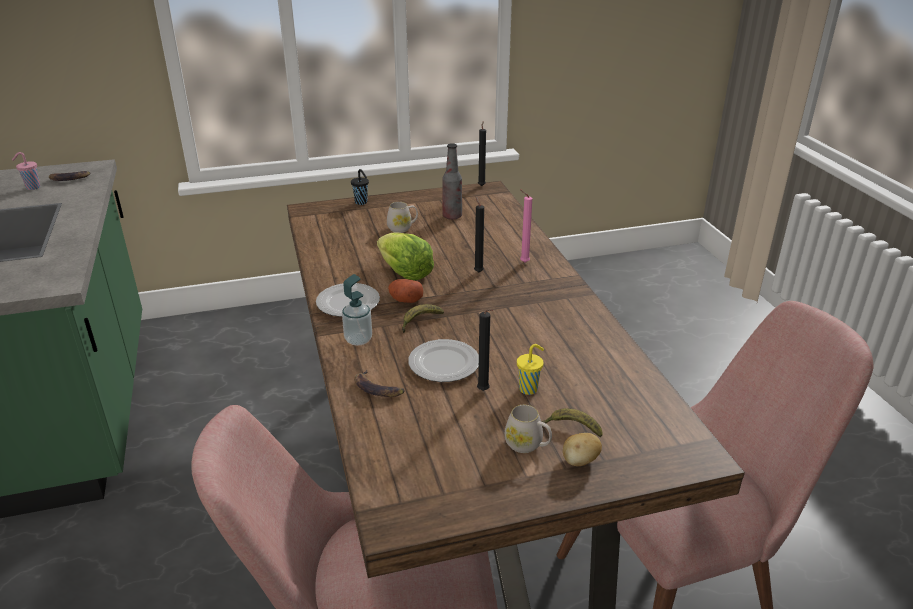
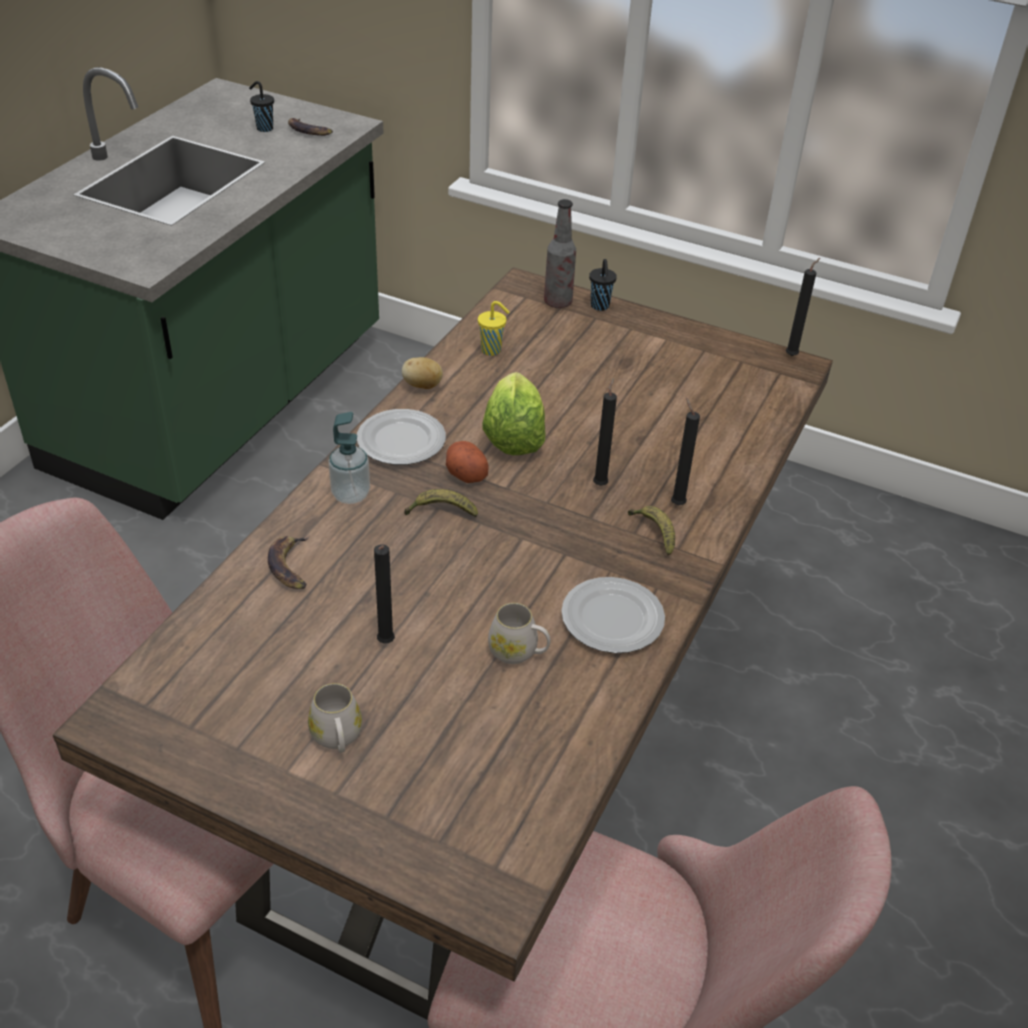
camera: 40 degrees right, 10 degrees up
pink cup [12,152,40,190] -> black cup [249,81,274,132]
white mug [387,202,418,233] -> white mug moved to [488,603,551,664]
plate [408,339,479,382] -> plate moved to [561,577,665,653]
bottle [442,143,462,220] -> bottle moved to [544,199,576,308]
yellow cup [517,344,544,395] -> yellow cup moved to [478,301,510,356]
pink candle [520,189,532,263] -> black candle [671,397,700,505]
banana [542,408,603,437] -> banana moved to [628,506,675,556]
potato [563,433,602,466] -> potato moved to [402,357,443,389]

